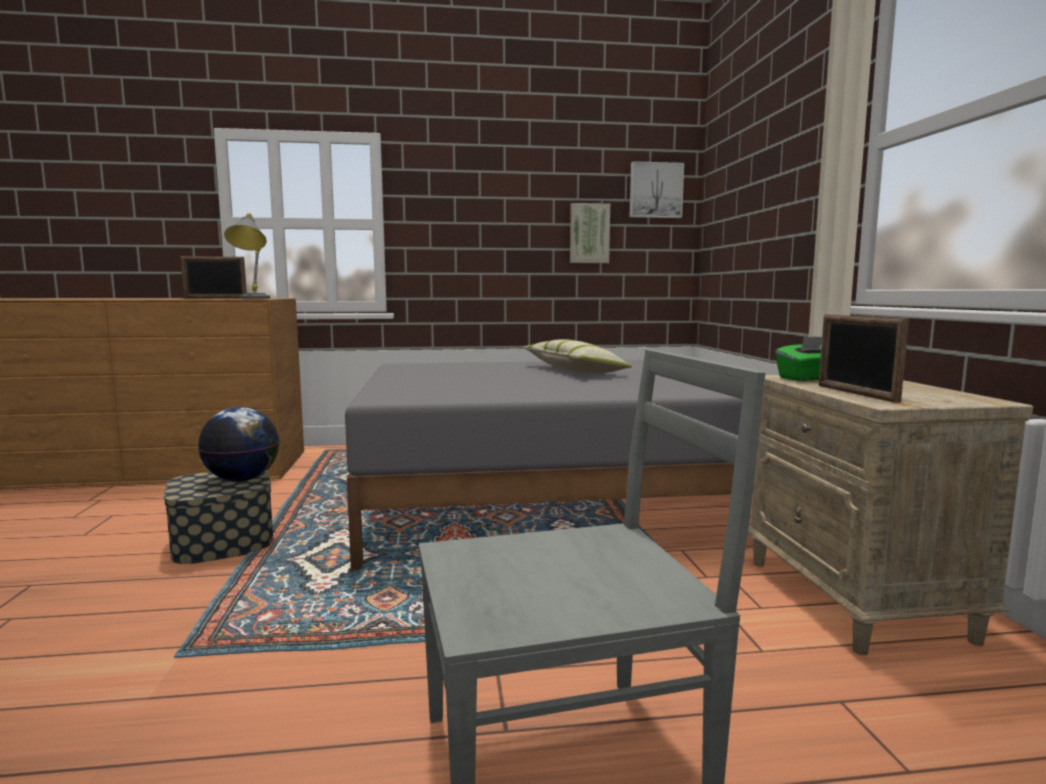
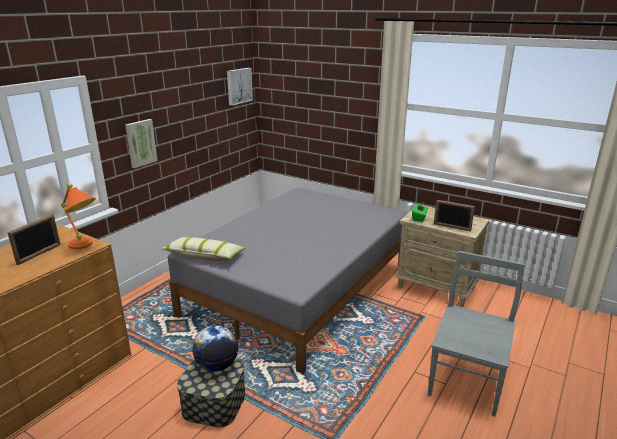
camera: 50 degrees left, 15 degrees up
grey table lamp [224,213,270,299] -> orange table lamp [61,183,96,249]
pillow [523,339,632,373] -> pillow moved to [161,237,246,261]
picture [570,203,610,263] -> picture moved to [125,119,158,168]

